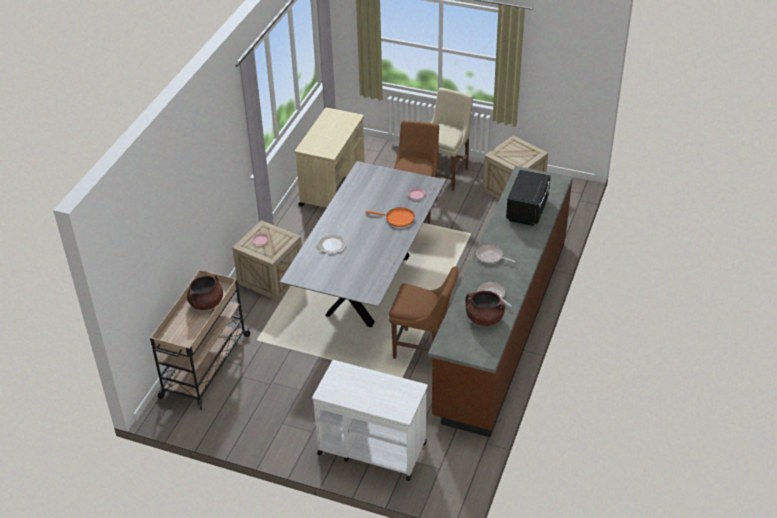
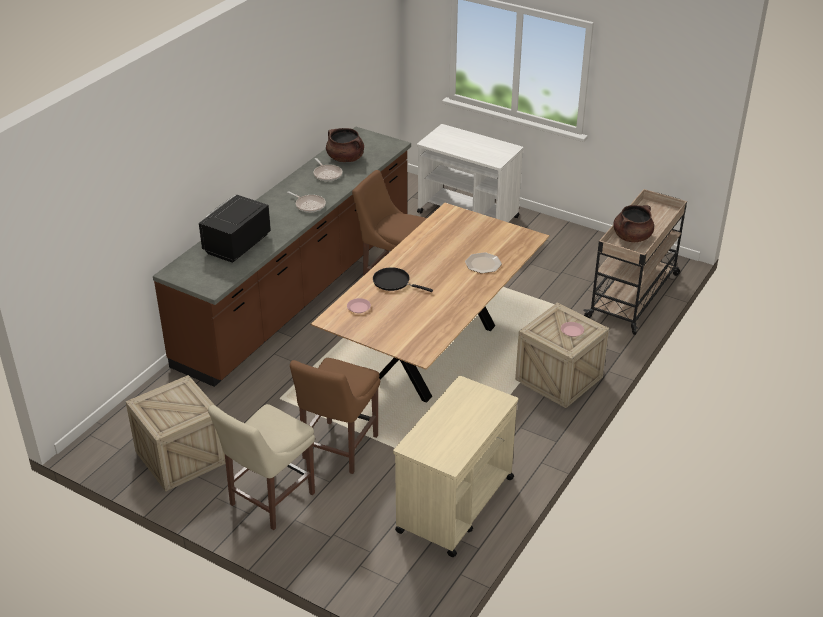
camera: 170 degrees left, 5 degrees down
grey dining table [280,161,446,327] -> brown dining table [310,203,550,403]
orange frying pan [366,207,415,227] -> black frying pan [373,267,433,292]

